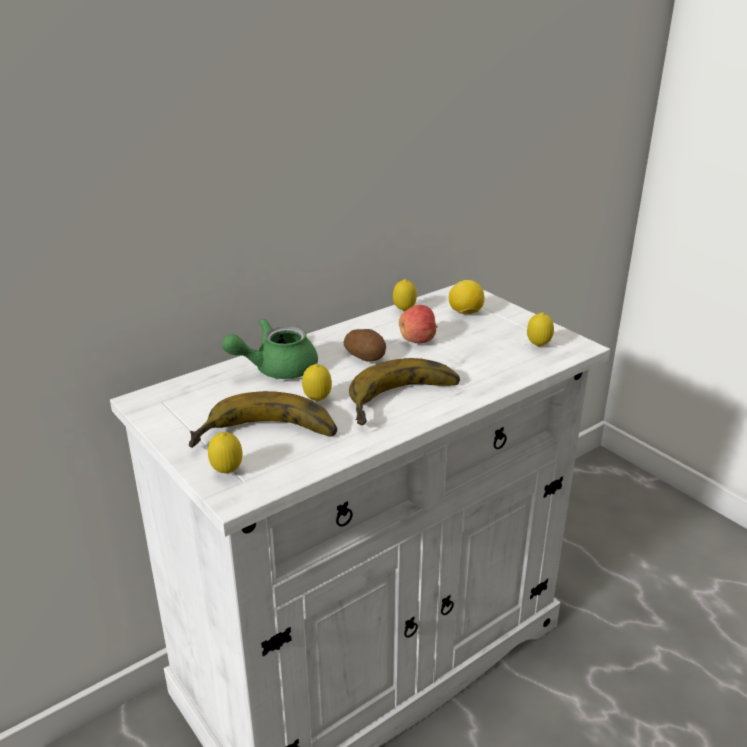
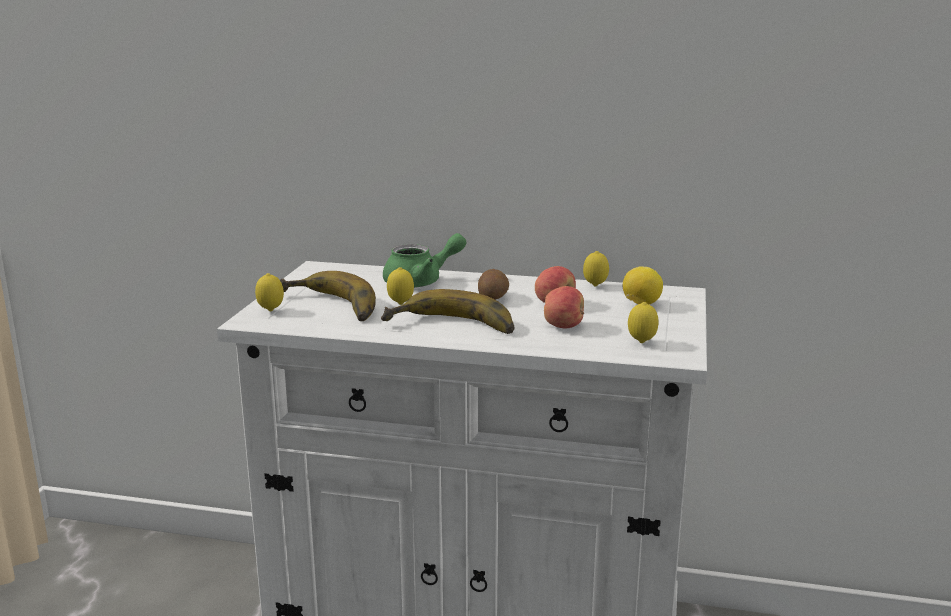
camera: 50 degrees right, 10 degrees down
green teapot [222,319,318,379] -> green teapot turned 135 degrees clockwise [383,233,466,288]
none -> apple [544,286,584,328]

